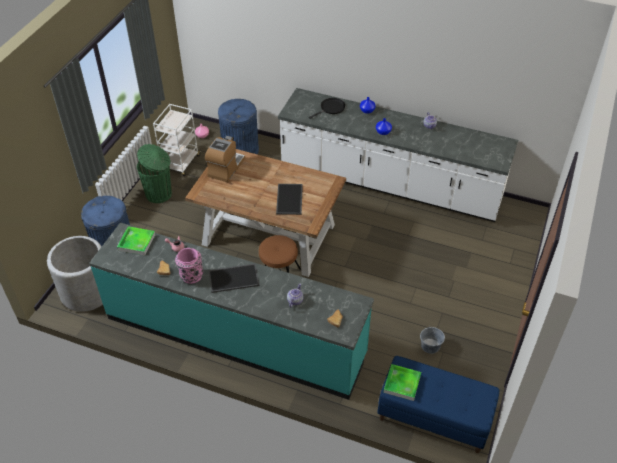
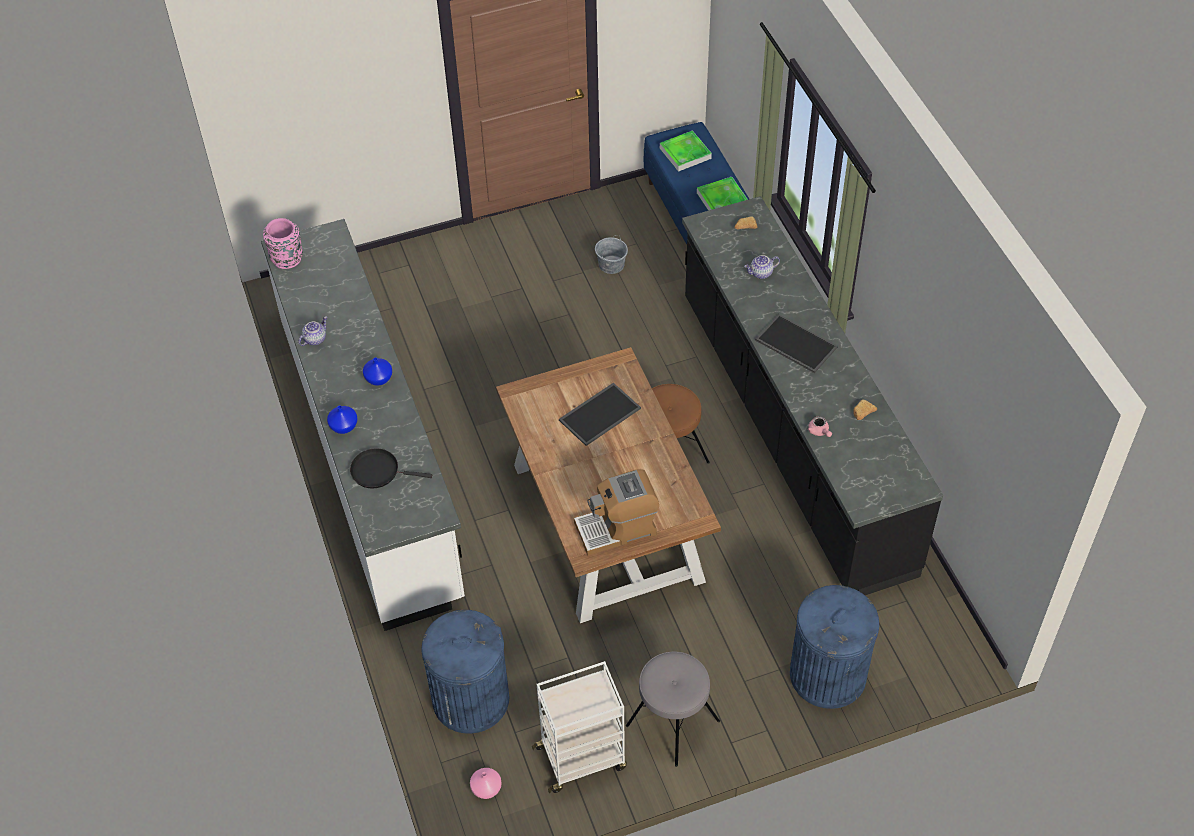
camera: 130 degrees left, 5 degrees up
grey planter [47,236,103,312] -> none
turquoise counter [89,222,374,400] -> black counter [682,196,943,595]
tray [117,226,155,255] -> tray moved to [660,130,712,172]
green trash can [137,144,172,203] -> grey stool [626,652,720,767]
pink vase [175,248,203,284] -> pink vase moved to [263,218,303,269]

